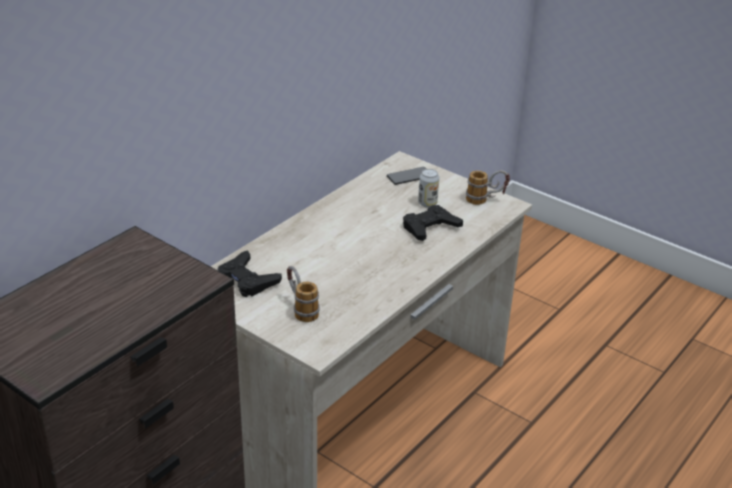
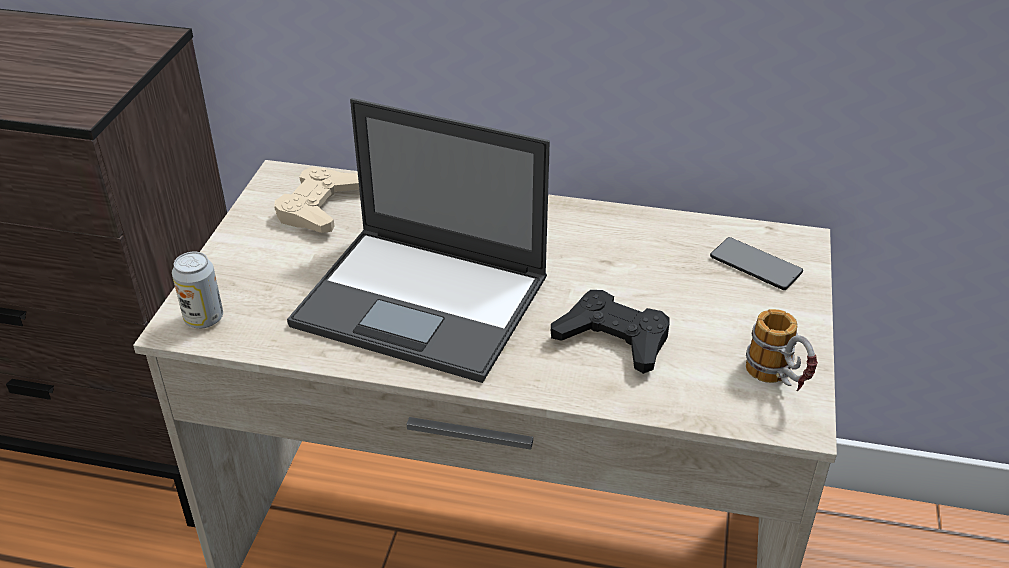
camera: 65 degrees right, 5 degrees up
black game controller [218,250,282,297] -> beige game controller [274,166,359,233]
mug [287,266,320,322] -> none
can [418,169,439,207] -> can moved to [172,252,223,328]
none -> laptop [287,98,550,383]

